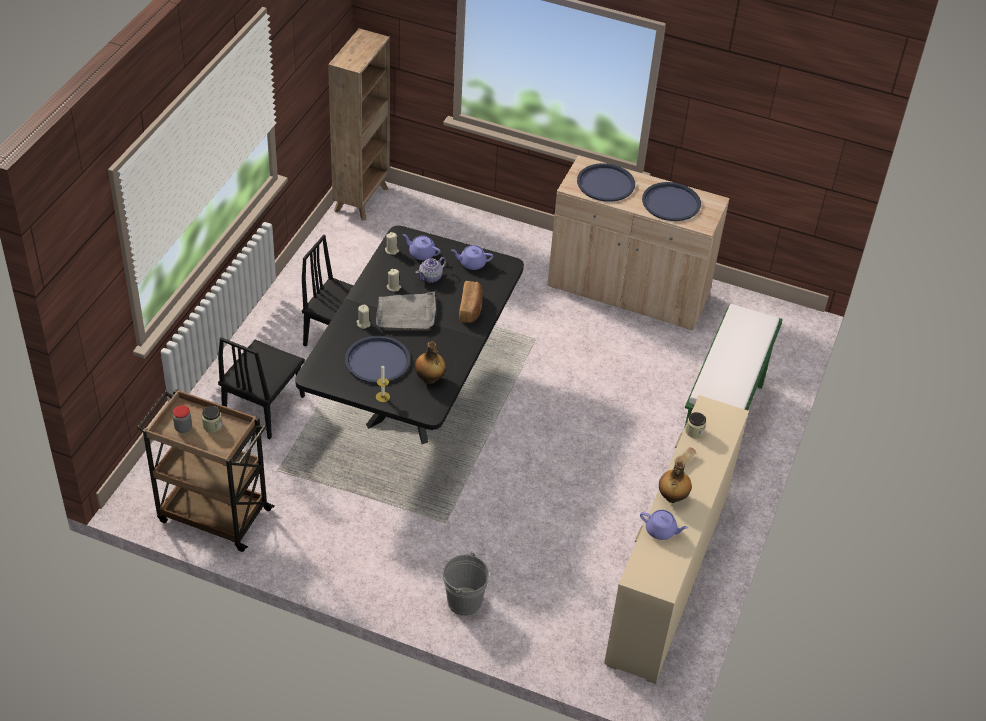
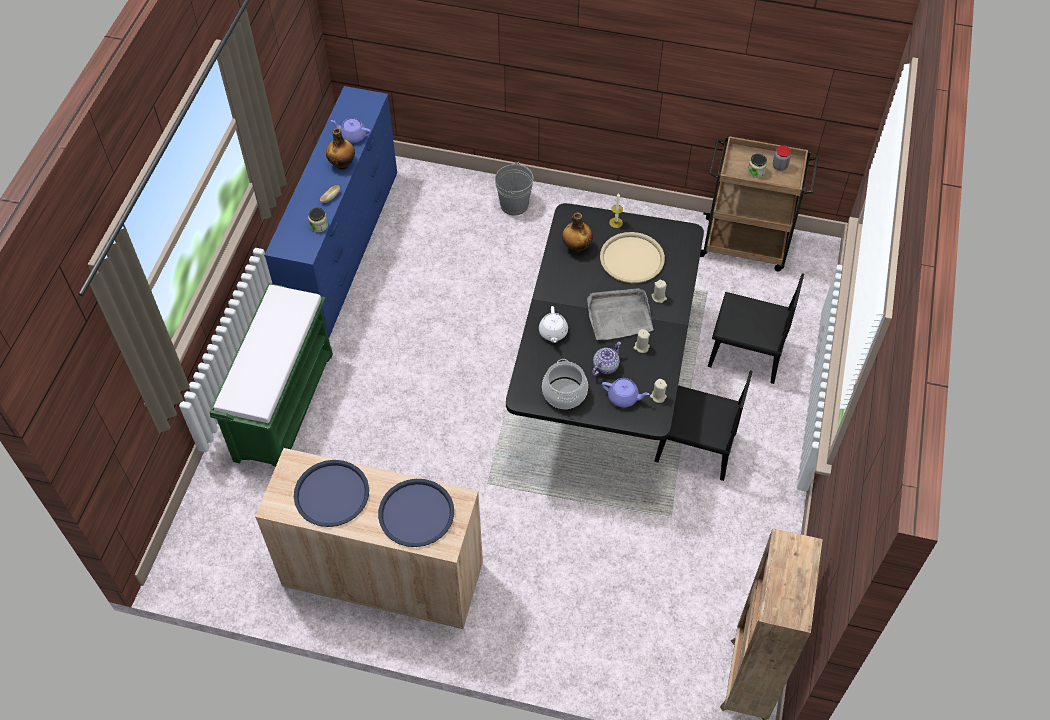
camera: 175 degrees right, 10 degrees up
black chair [218,337,305,439] -> black chair turned 90 degrees clockwise [708,273,804,384]
blue tray [345,336,410,384] -> beige tray [600,232,665,283]
purple teapot [451,245,494,270] -> cooking pot [542,359,588,409]
bread [459,281,483,323] -> white teapot [539,306,568,343]
beige dresser [604,395,749,684] -> blue dresser [264,86,397,338]

